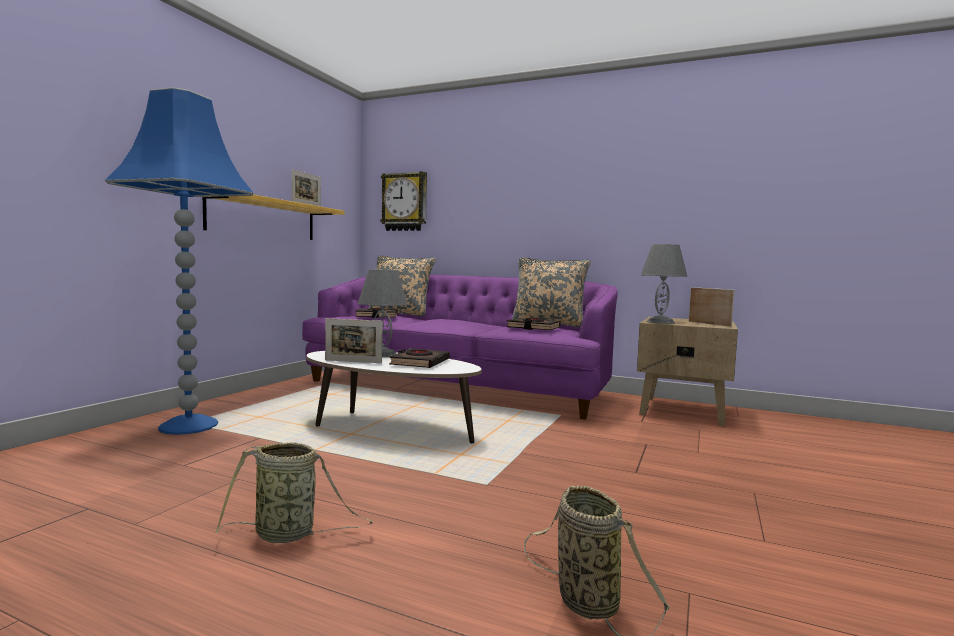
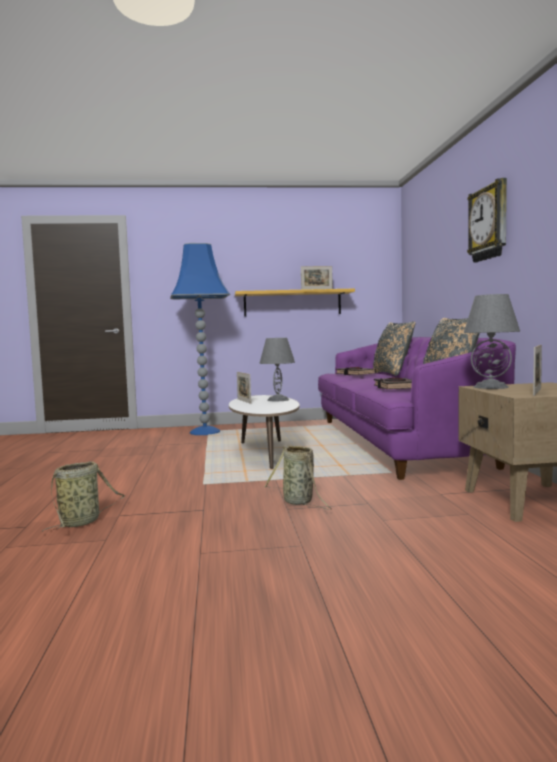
camera: 60 degrees right, 0 degrees up
basket [216,442,373,543] -> basket moved to [264,445,332,510]
wall clock [380,171,427,231] -> wall clock moved to [467,178,507,263]
black book [389,348,450,368] -> none

